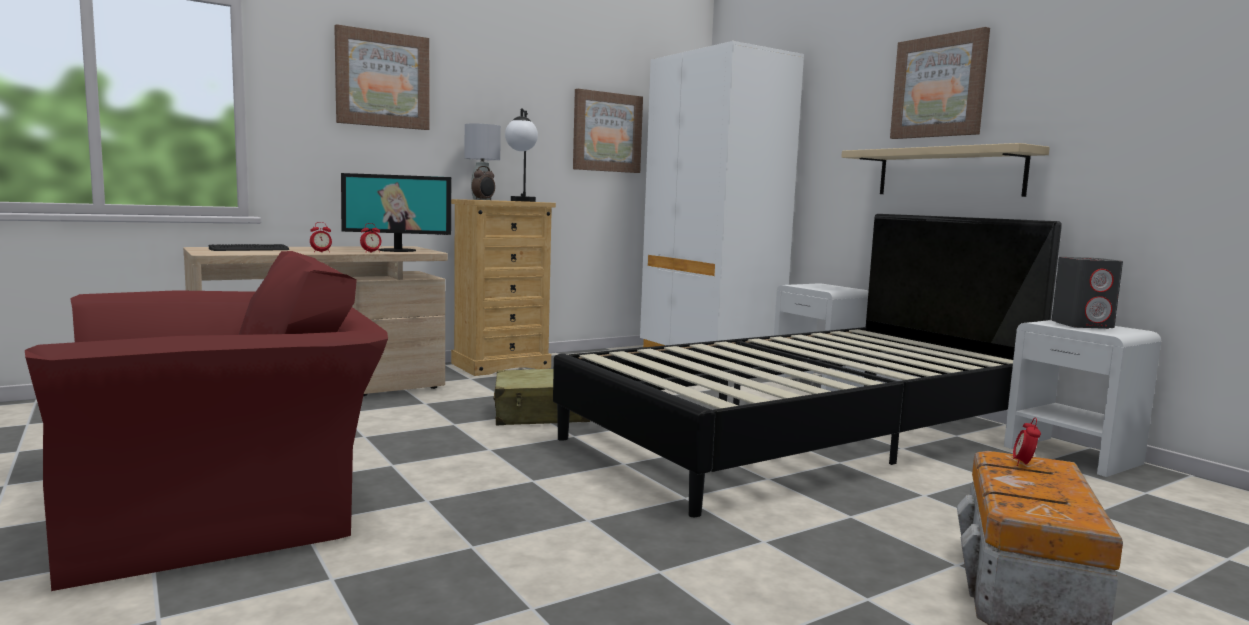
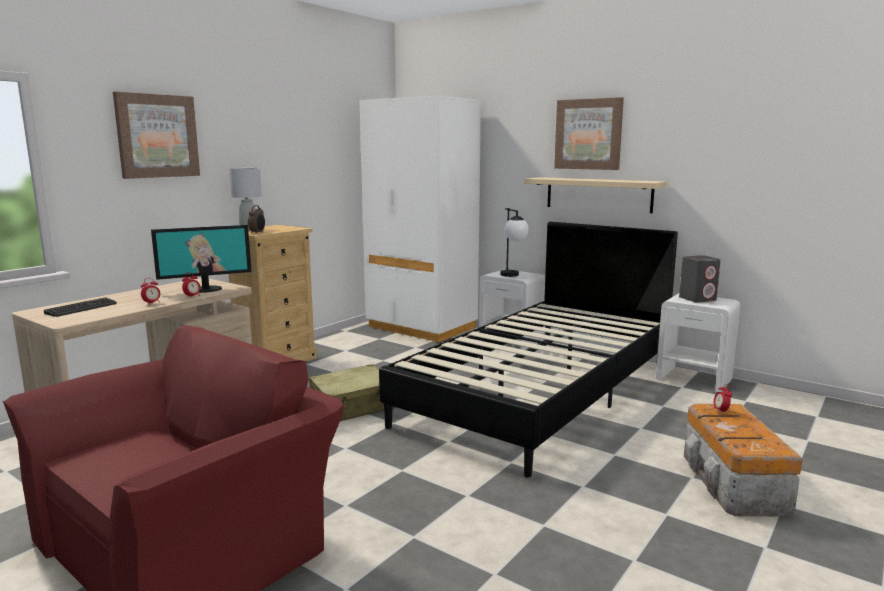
camera: 20 degrees left, 5 degrees up
table lamp [505,108,538,202] -> table lamp moved to [500,208,529,277]
picture [573,89,643,173] -> none

